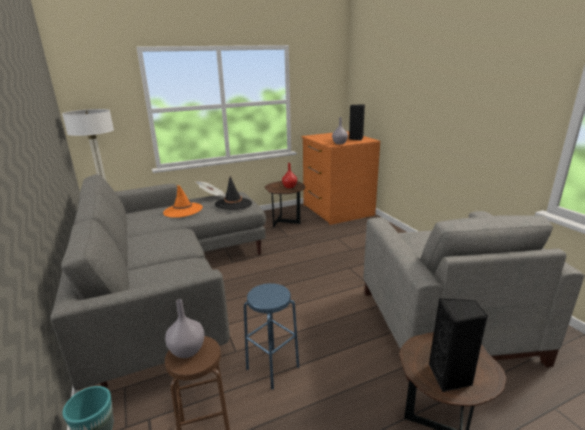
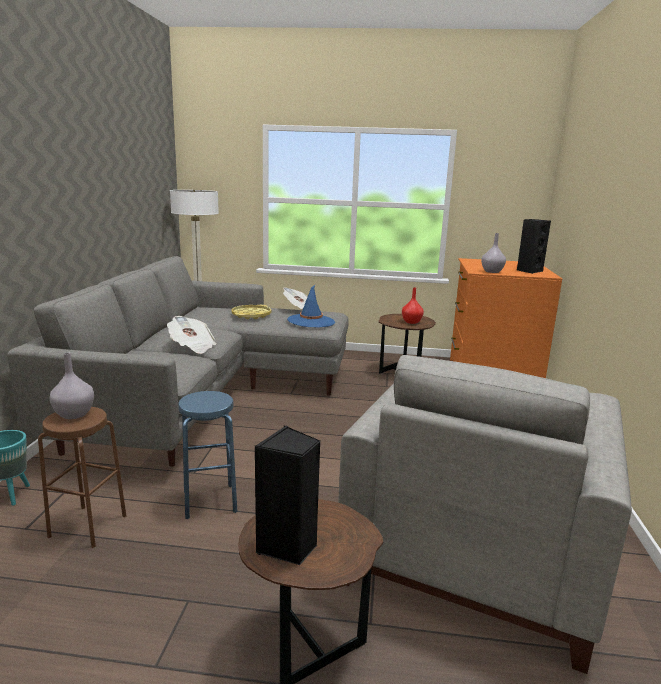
camera: 30 degrees right, 5 degrees down
orange hat [163,185,203,218] -> yellow tray [232,305,271,319]
black hat [215,176,252,210] -> blue hat [287,285,335,328]
none -> newspaper [167,316,217,354]

